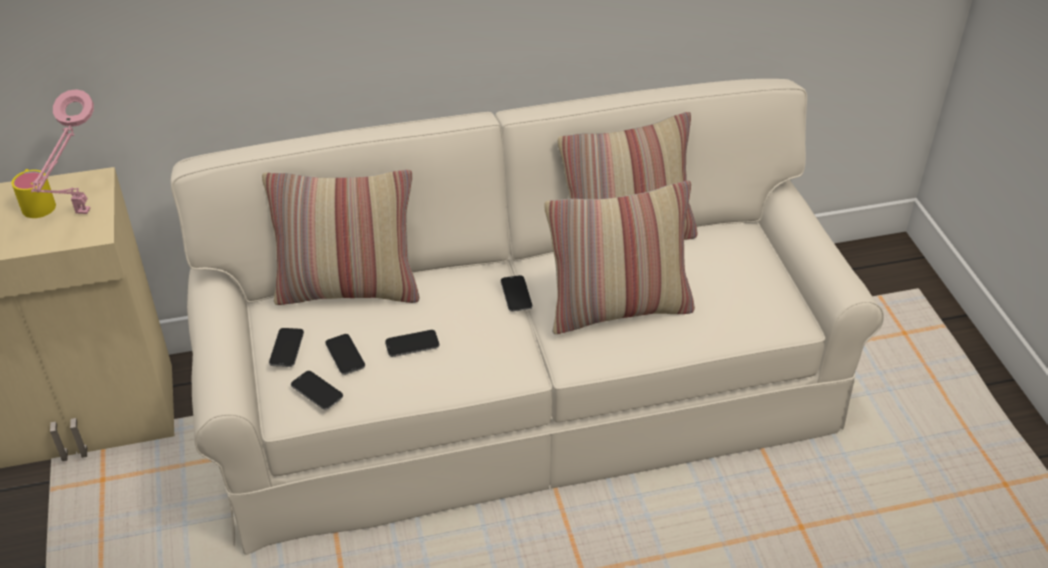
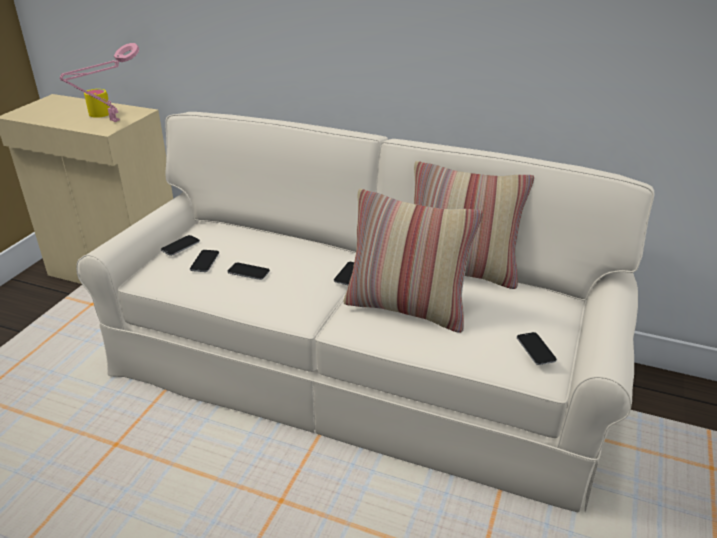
camera: 35 degrees right, 10 degrees down
pillow [262,170,420,305] -> none
phone [291,371,343,410] -> phone moved to [517,332,557,365]

